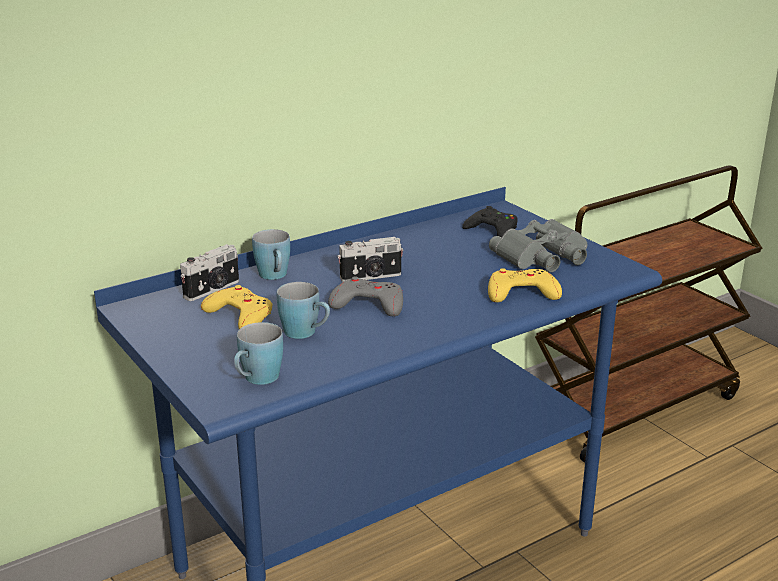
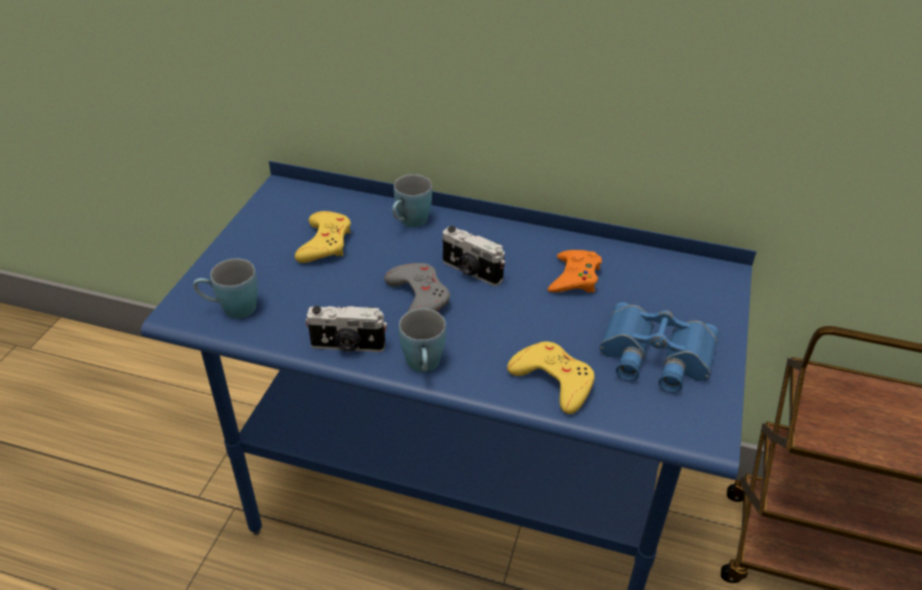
camera: 50 degrees right, 15 degrees up
camera [180,244,239,301] -> camera moved to [305,306,387,352]
blue mug [277,282,330,339] -> blue mug moved to [399,308,446,372]
black game controller [462,206,518,238] -> none
grey binoculars [489,219,587,273] -> blue binoculars [600,302,719,393]
none -> orange game controller [547,250,602,293]

